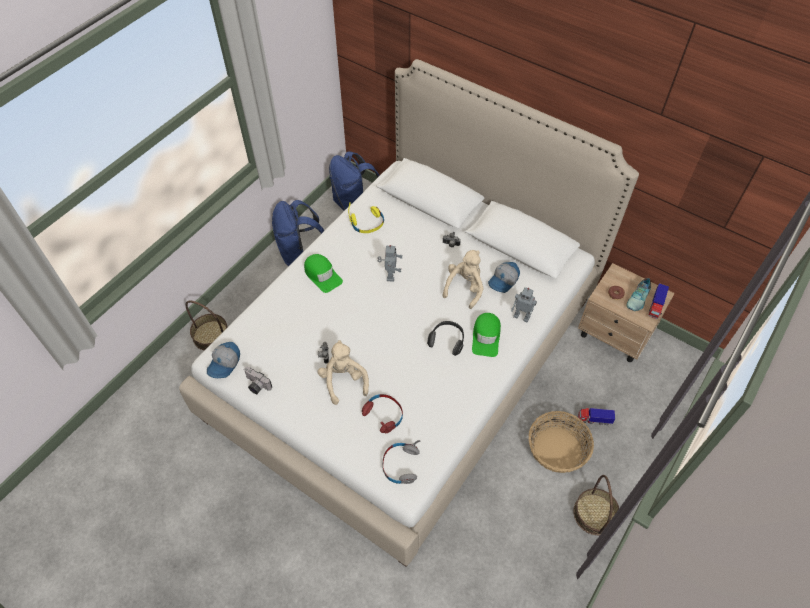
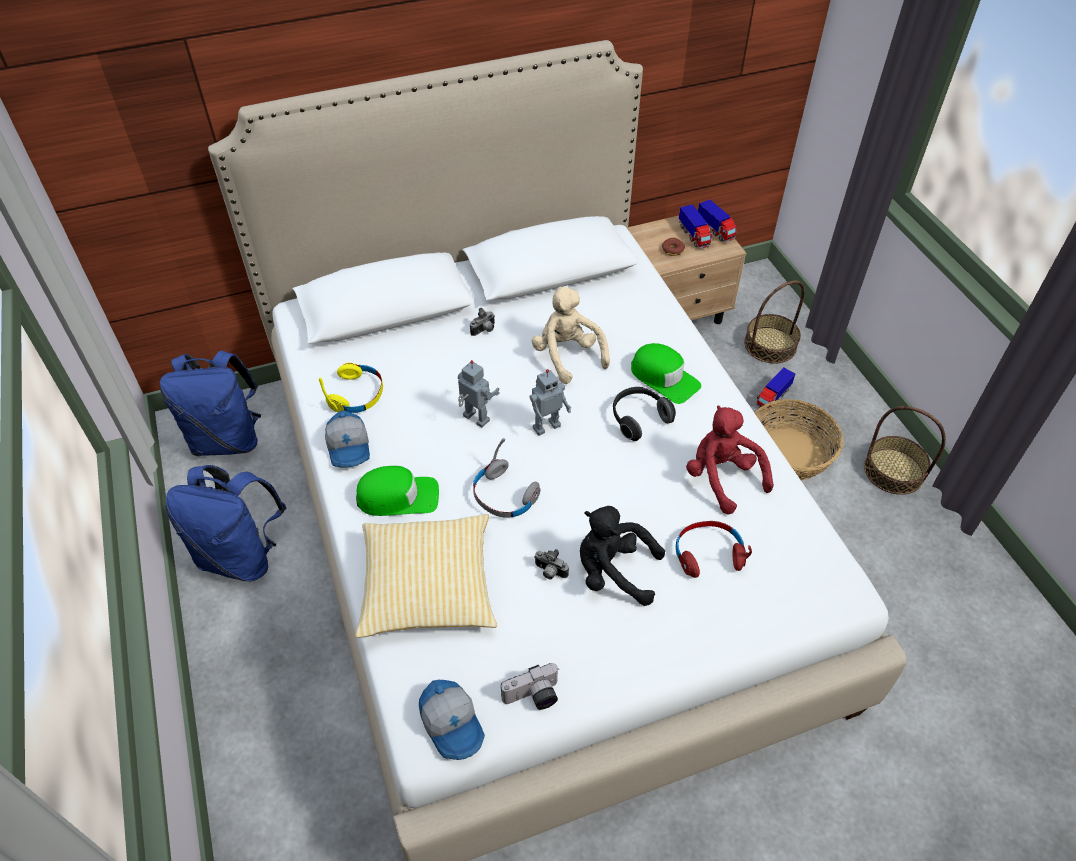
camera: 55 degrees left, 5 degrees down
basket [185,300,227,350] -> basket moved to [744,281,805,364]
beige plush toy [318,340,369,405] -> black plush toy [580,506,665,606]
grey headphones [382,440,421,484] -> grey headphones moved to [473,438,541,518]
cap [488,262,520,293] -> cap moved to [325,410,370,468]
toy robot [511,287,537,322] -> toy robot moved to [530,369,571,436]
shoe [627,278,651,311] -> toy truck [679,204,713,249]
none -> pillow [355,514,497,638]
none -> red plush toy [686,406,774,515]

